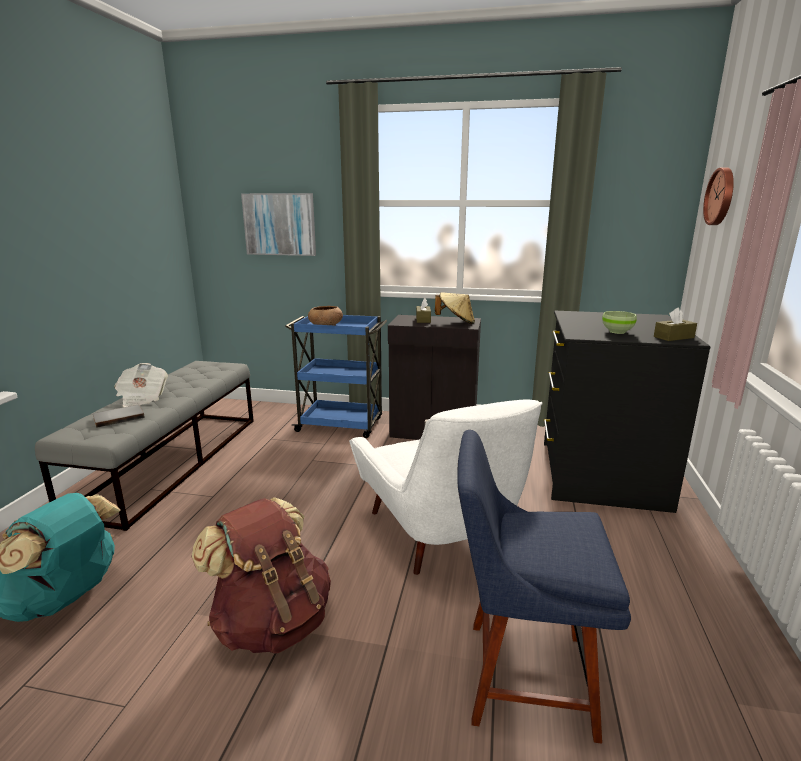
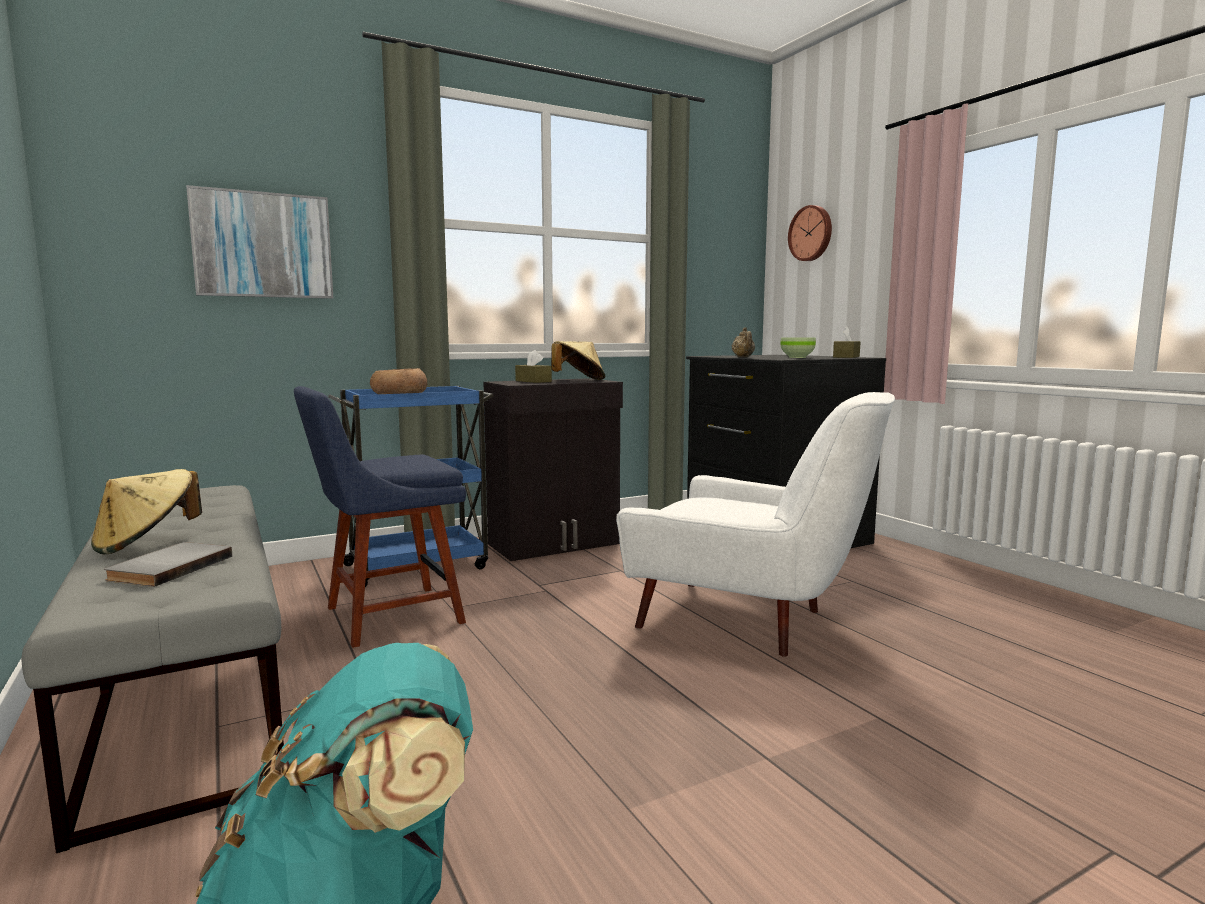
camera: 40 degrees left, 10 degrees down
newspaper [114,363,168,407] -> beige hat [91,469,202,554]
brown backpack [192,497,331,653] -> none
blue chair [458,430,631,744] -> blue chair moved to [294,386,466,648]
none -> beige teapot [732,327,755,357]

